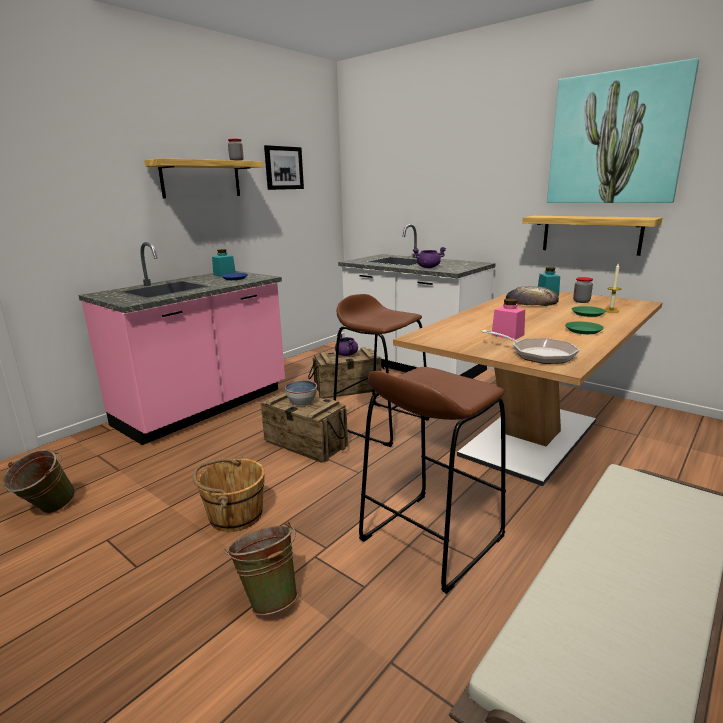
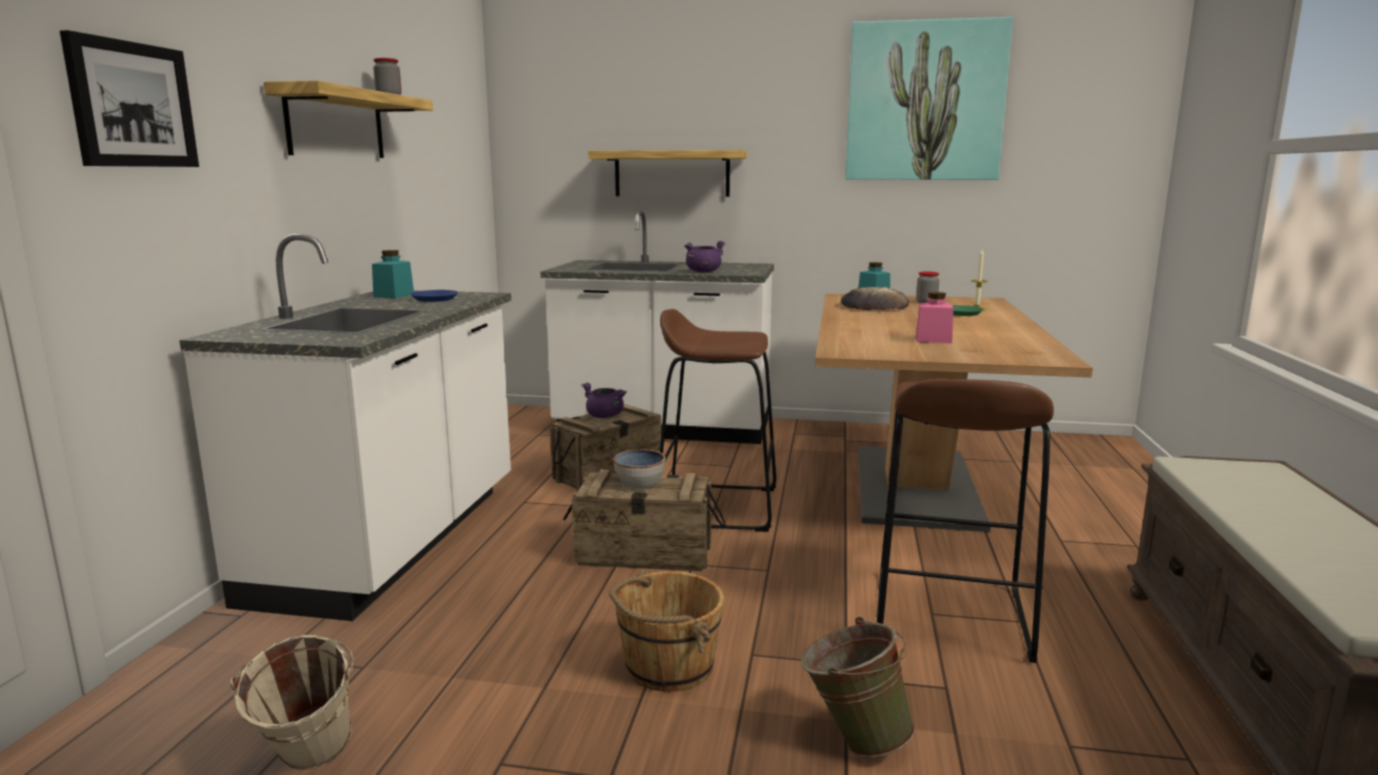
camera: 30 degrees left, 5 degrees down
green bucket [2,449,75,513] -> beige bucket [230,635,354,770]
pink counter [78,242,285,445] -> white counter [179,234,511,621]
picture [264,145,304,190] -> picture moved to [60,30,199,167]
frying pan [481,330,579,364] -> none
shelf [522,216,662,256] -> shelf moved to [589,150,747,197]
green plate [565,322,604,334] -> none

